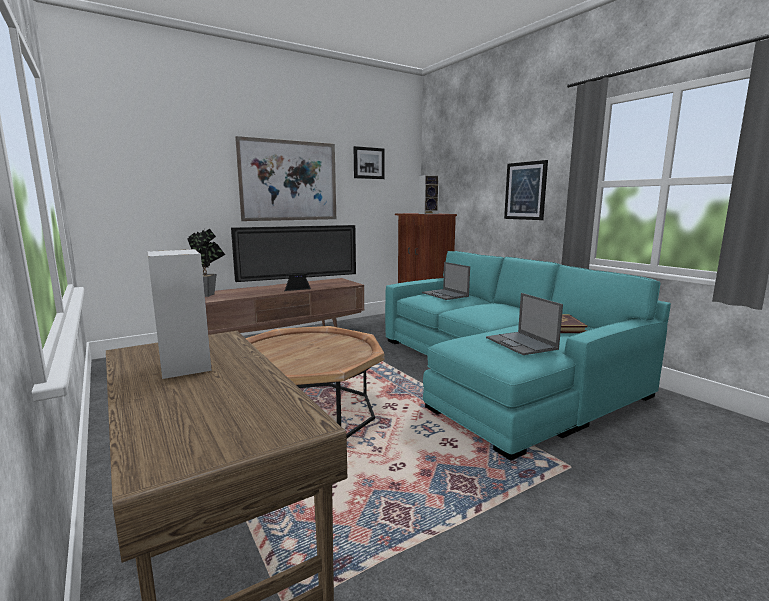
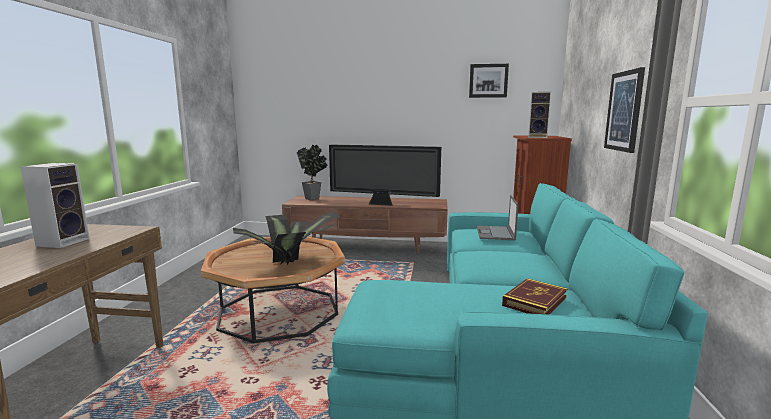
camera: 40 degrees right, 0 degrees up
picture [235,136,336,221] -> none
laptop [486,293,563,355] -> none
none -> potted plant [233,211,340,265]

